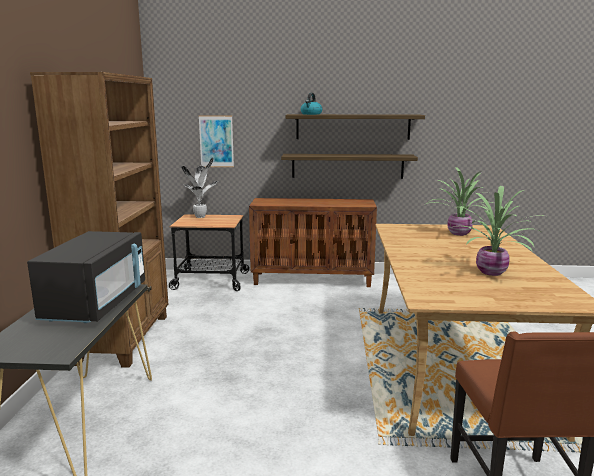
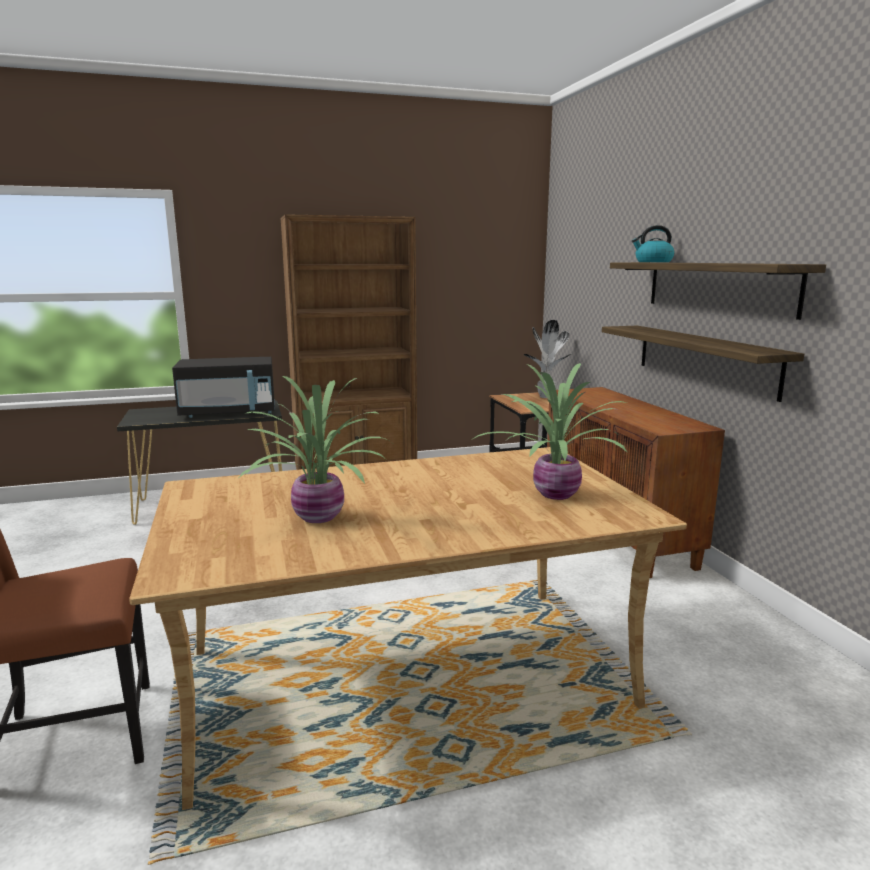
camera: 70 degrees right, 0 degrees up
picture [199,115,234,167] -> none

